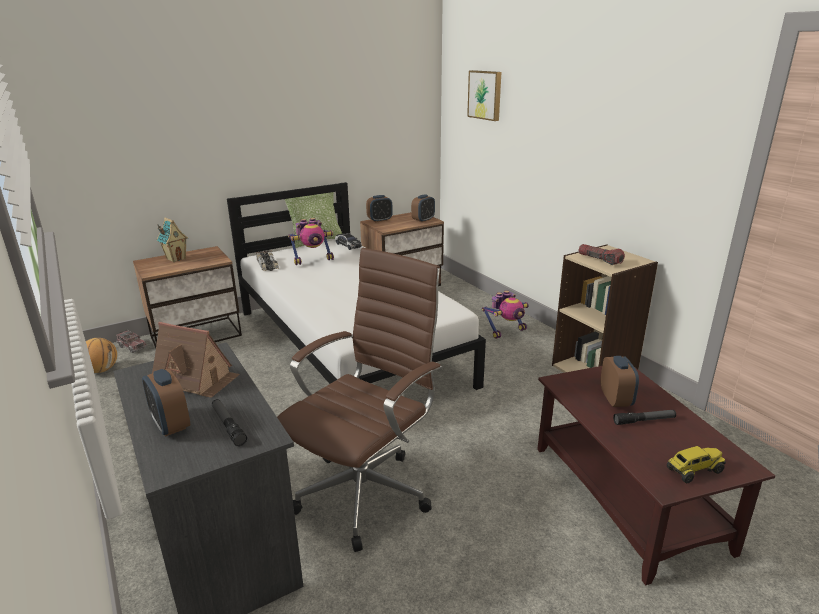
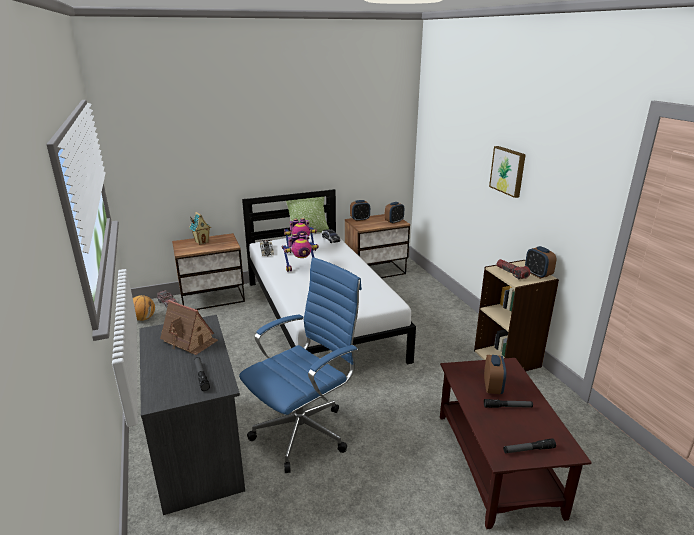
camera: 10 degrees right, 0 degrees up
alarm clock [142,368,190,437] -> alarm clock moved to [525,246,556,279]
brown office chair [277,248,442,552] -> blue office chair [239,257,362,473]
picture [467,70,501,121] -> picture moved to [489,146,526,198]
toy robot [482,290,529,339] -> toy robot moved to [282,233,319,272]
toy truck [667,446,726,483] -> flashlight [503,438,556,453]

